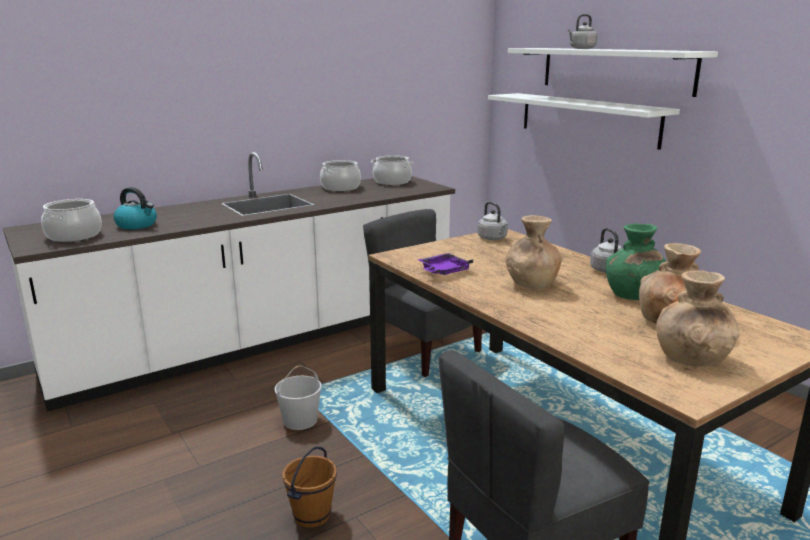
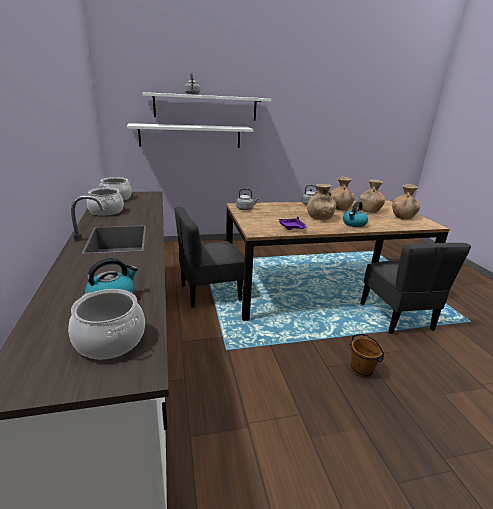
camera: 70 degrees left, 5 degrees up
white bucket [274,365,322,430] -> none
green vase [606,223,667,300] -> brown vase [331,177,355,210]
none -> kettle [343,201,368,227]

